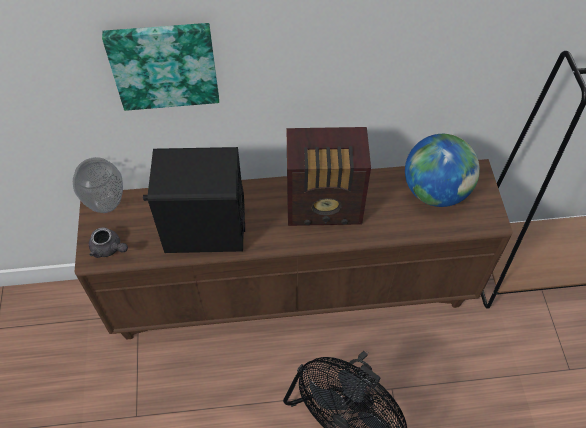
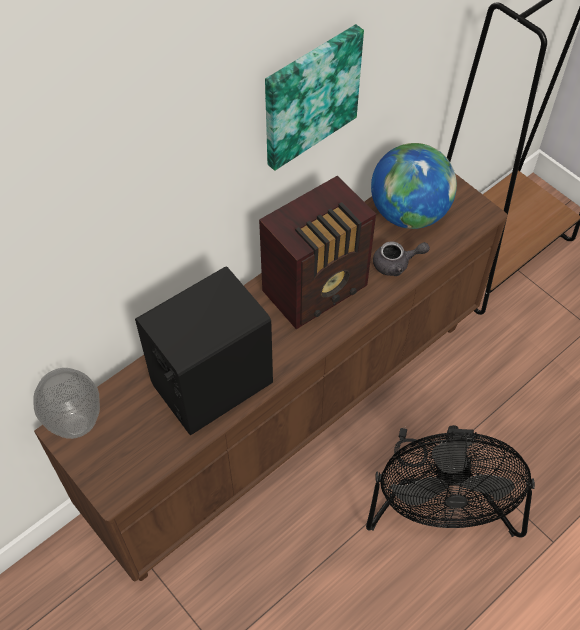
camera: 35 degrees left, 0 degrees up
grey teapot [89,228,128,258] -> grey teapot moved to [373,241,430,276]
picture [102,23,219,111] -> picture moved to [265,24,364,171]

